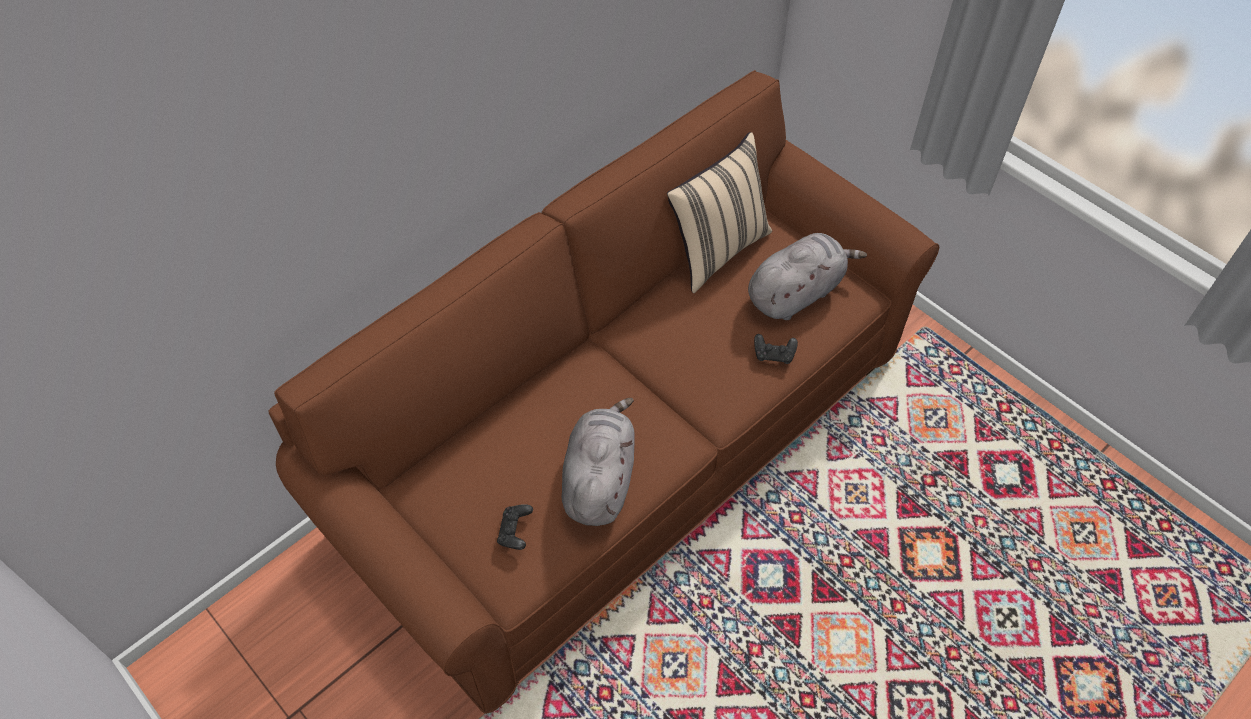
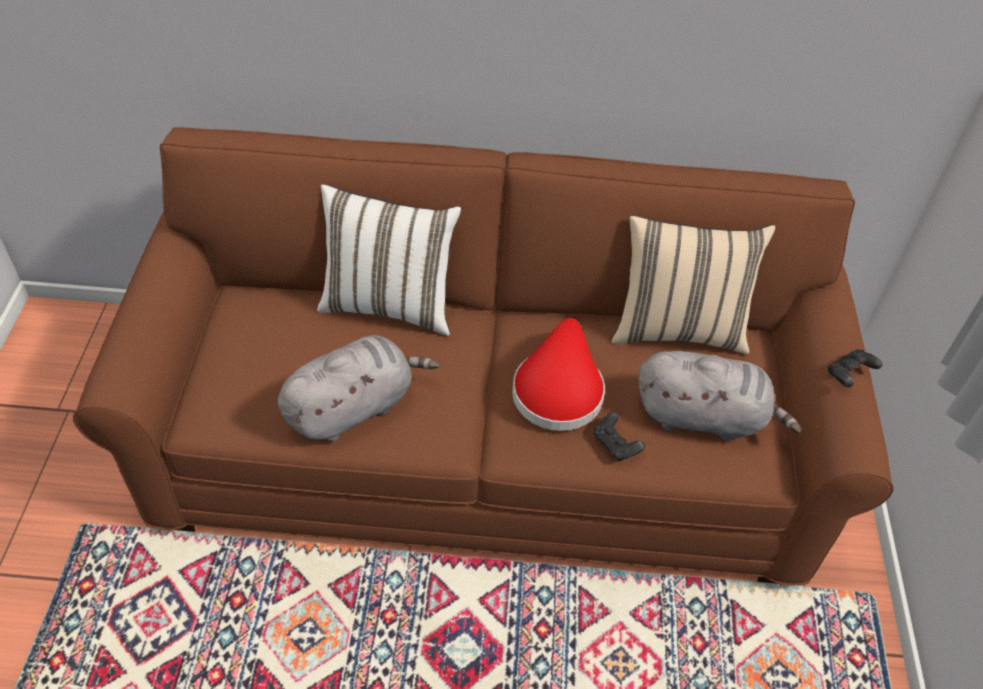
camera: 45 degrees right, 5 degrees down
black game controller [497,504,533,550] -> black game controller moved to [828,349,883,387]
none -> white pillow [317,184,461,336]
none -> red hat [512,318,605,431]

